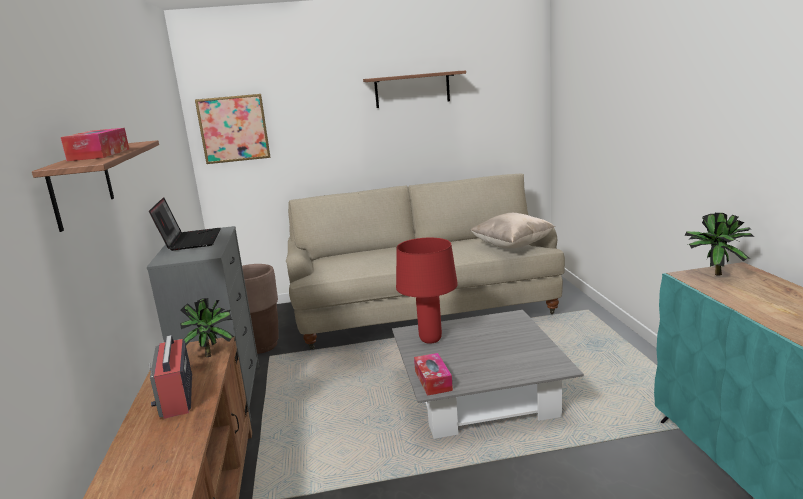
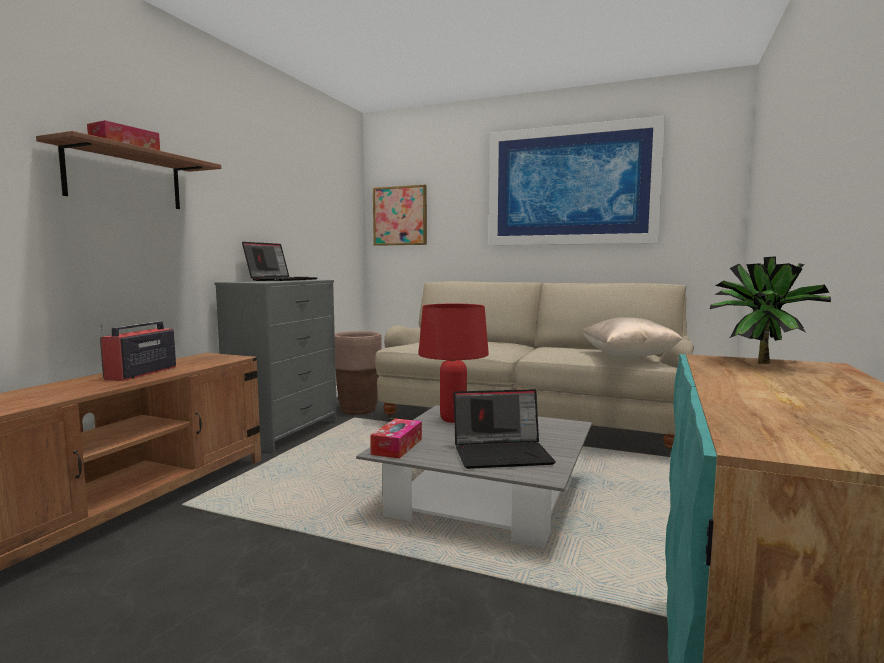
camera: 30 degrees right, 10 degrees down
potted plant [180,298,234,357] -> none
shelf [363,71,466,108] -> picture [489,116,665,246]
none -> laptop [453,389,556,469]

